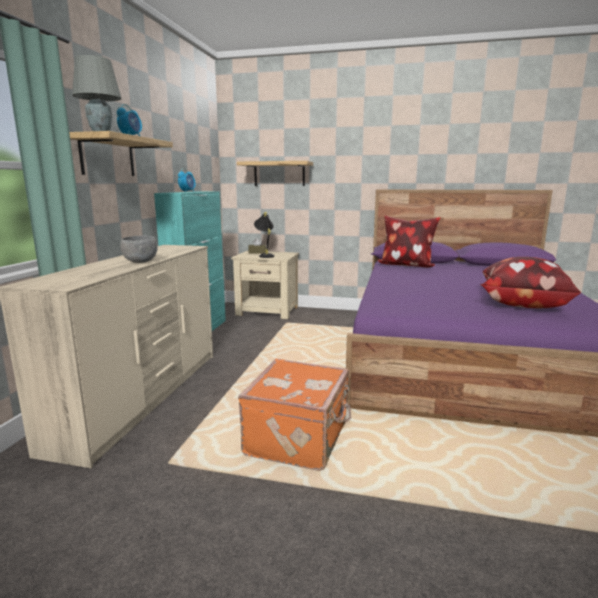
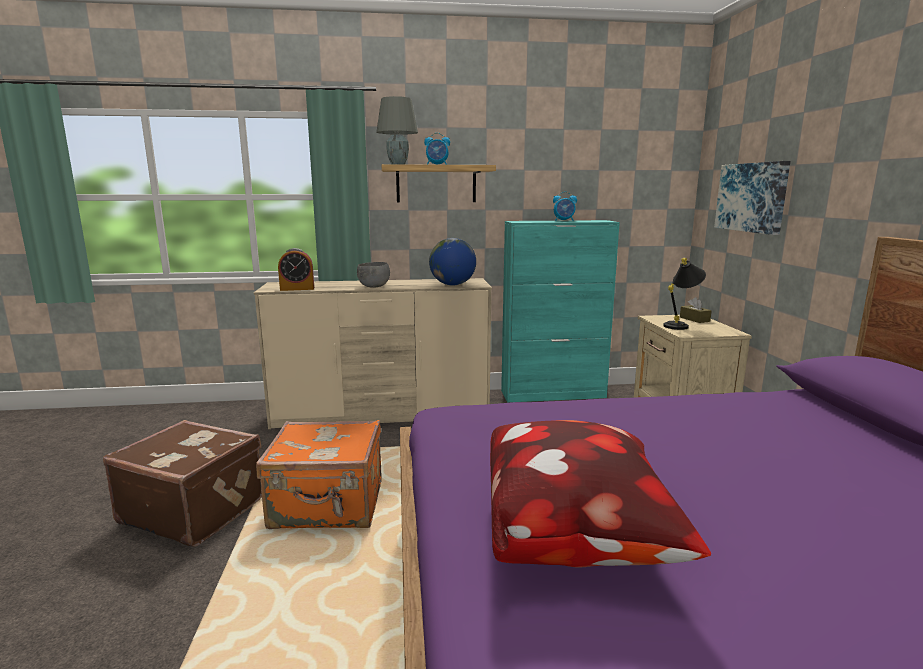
camera: 70 degrees right, 0 degrees up
shelf [237,161,313,186] -> picture [714,161,790,235]
pillow [377,216,441,267] -> none
none -> brown suitcase [103,420,262,547]
none -> alarm clock [278,248,314,291]
none -> globe [429,238,476,285]

